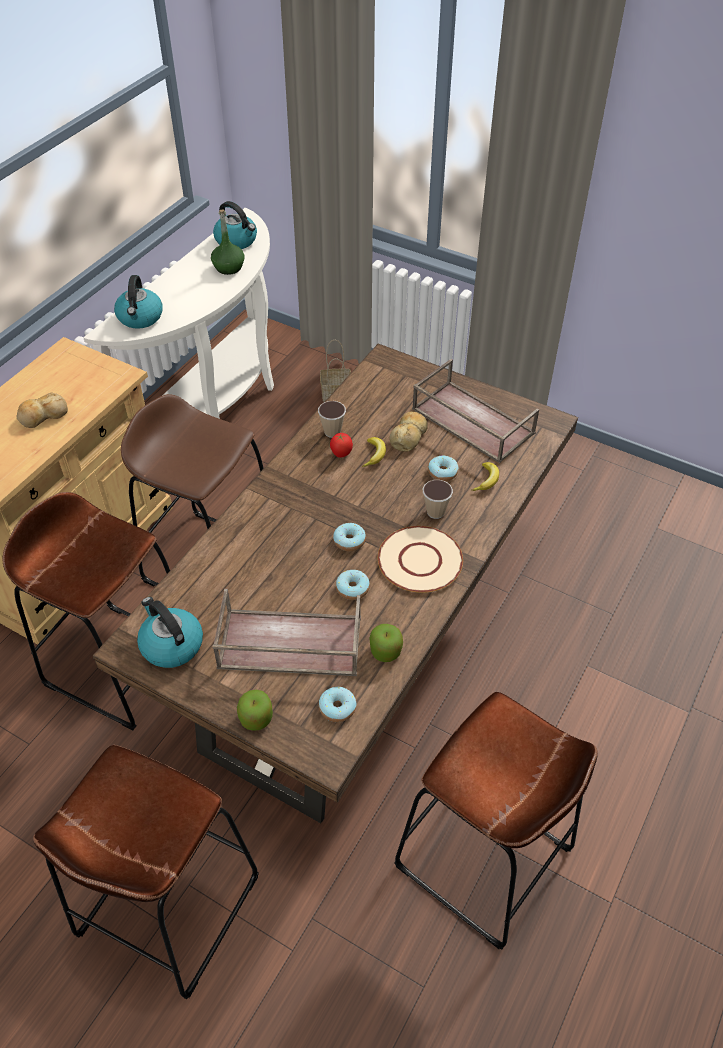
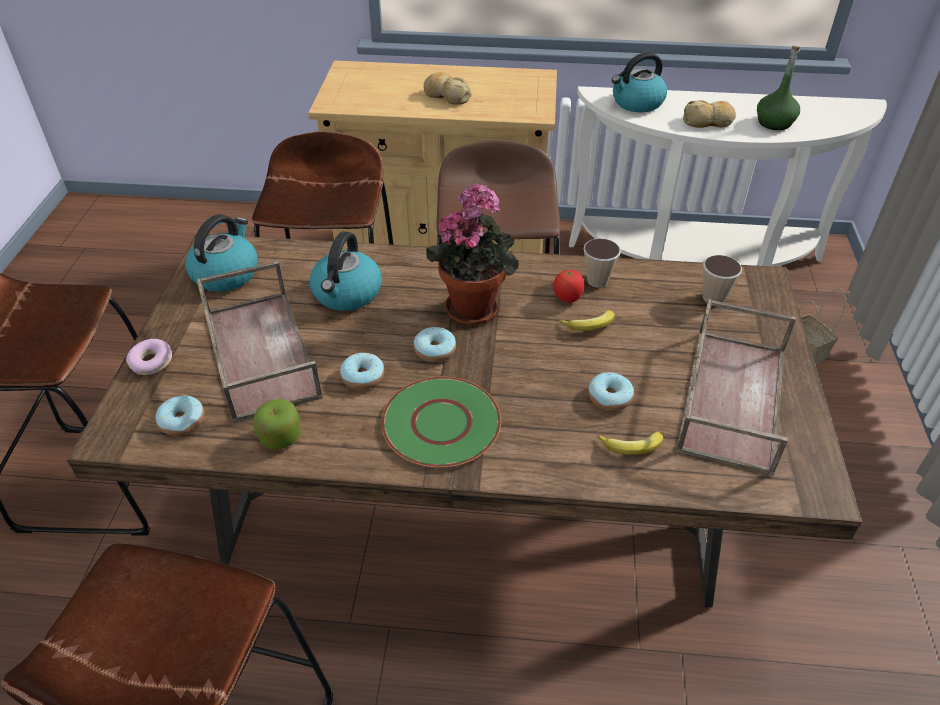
camera: 65 degrees right, 5 degrees down
kettle [213,201,257,249] -> kettle moved to [310,231,382,311]
apple [237,690,273,731] -> donut [126,339,172,375]
beige plate [378,526,463,593] -> green plate [381,377,501,468]
bread [389,412,428,452] -> bread moved to [683,100,736,128]
cup [423,480,453,519] -> cup moved to [703,255,742,303]
none -> potted plant [426,183,519,325]

